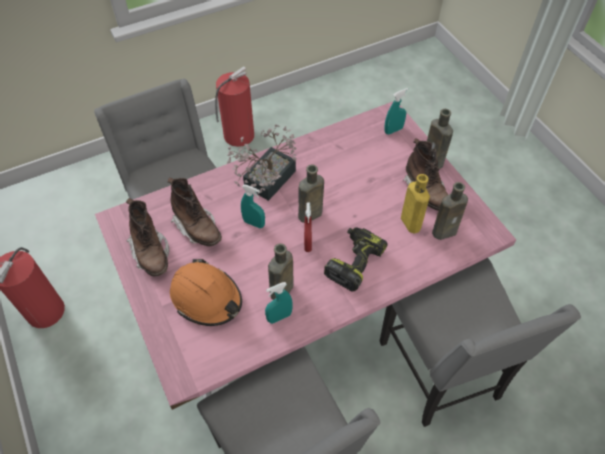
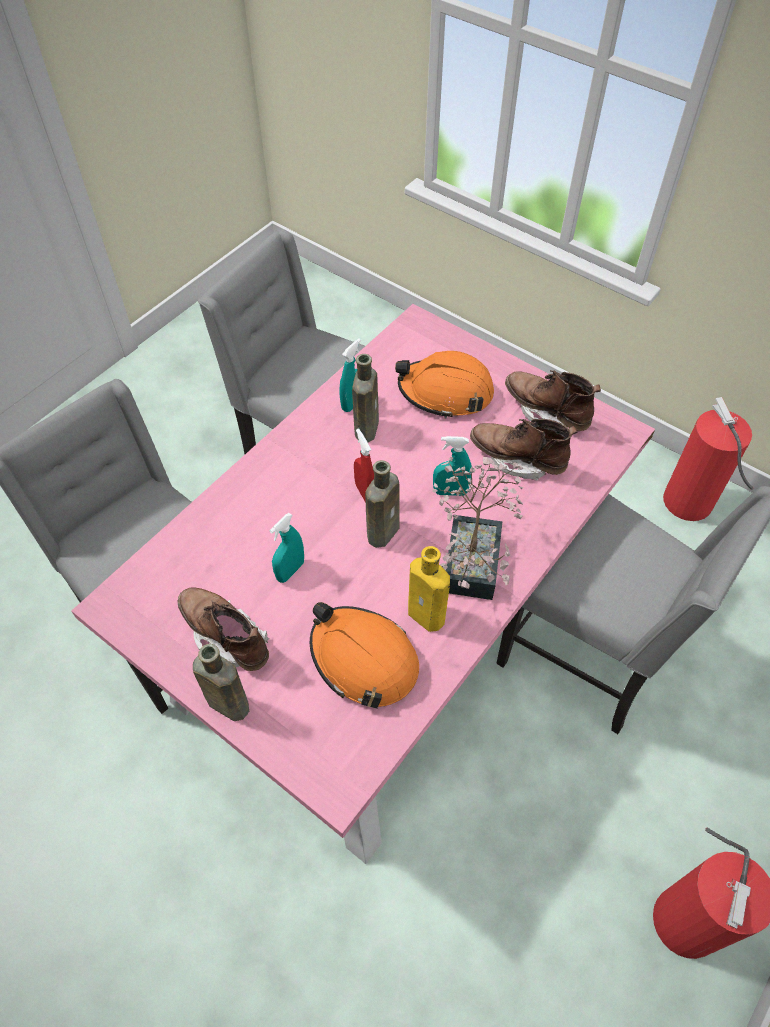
camera: 155 degrees right, 0 degrees up
power drill [324,227,388,291] -> none
turquoise spray bottle [384,88,409,134] -> turquoise spray bottle moved to [270,513,304,583]
yellow bottle [401,174,430,234] -> yellow bottle moved to [408,546,450,632]
brown bottle [432,182,468,240] -> none
none -> orange hard hat [310,602,419,709]

